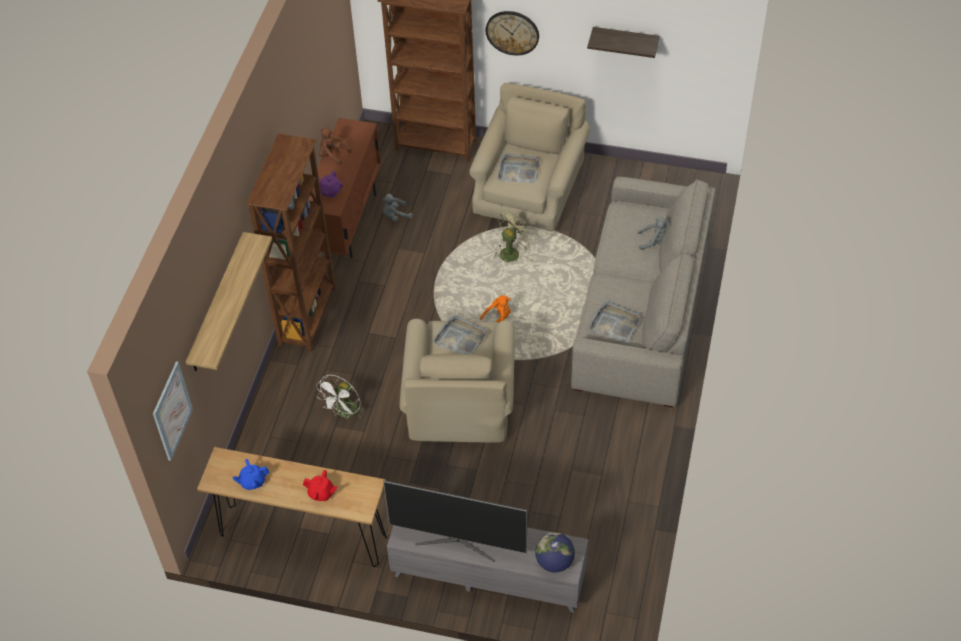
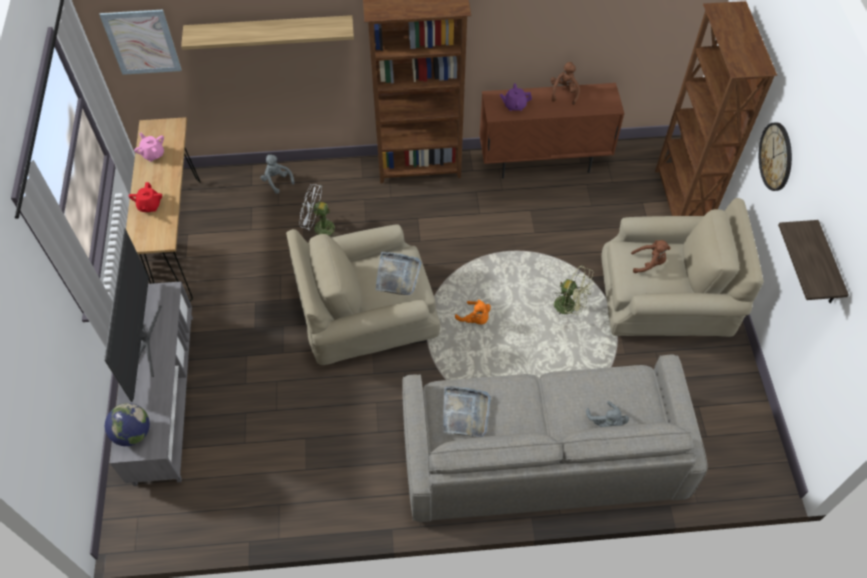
camera: 70 degrees right, 5 degrees up
blue teapot [232,459,269,490] -> pink teapot [134,133,164,162]
grey plush toy [382,194,413,222] -> grey plush toy moved to [261,154,295,194]
grey tray [498,153,540,183] -> brown plush toy [631,240,671,273]

